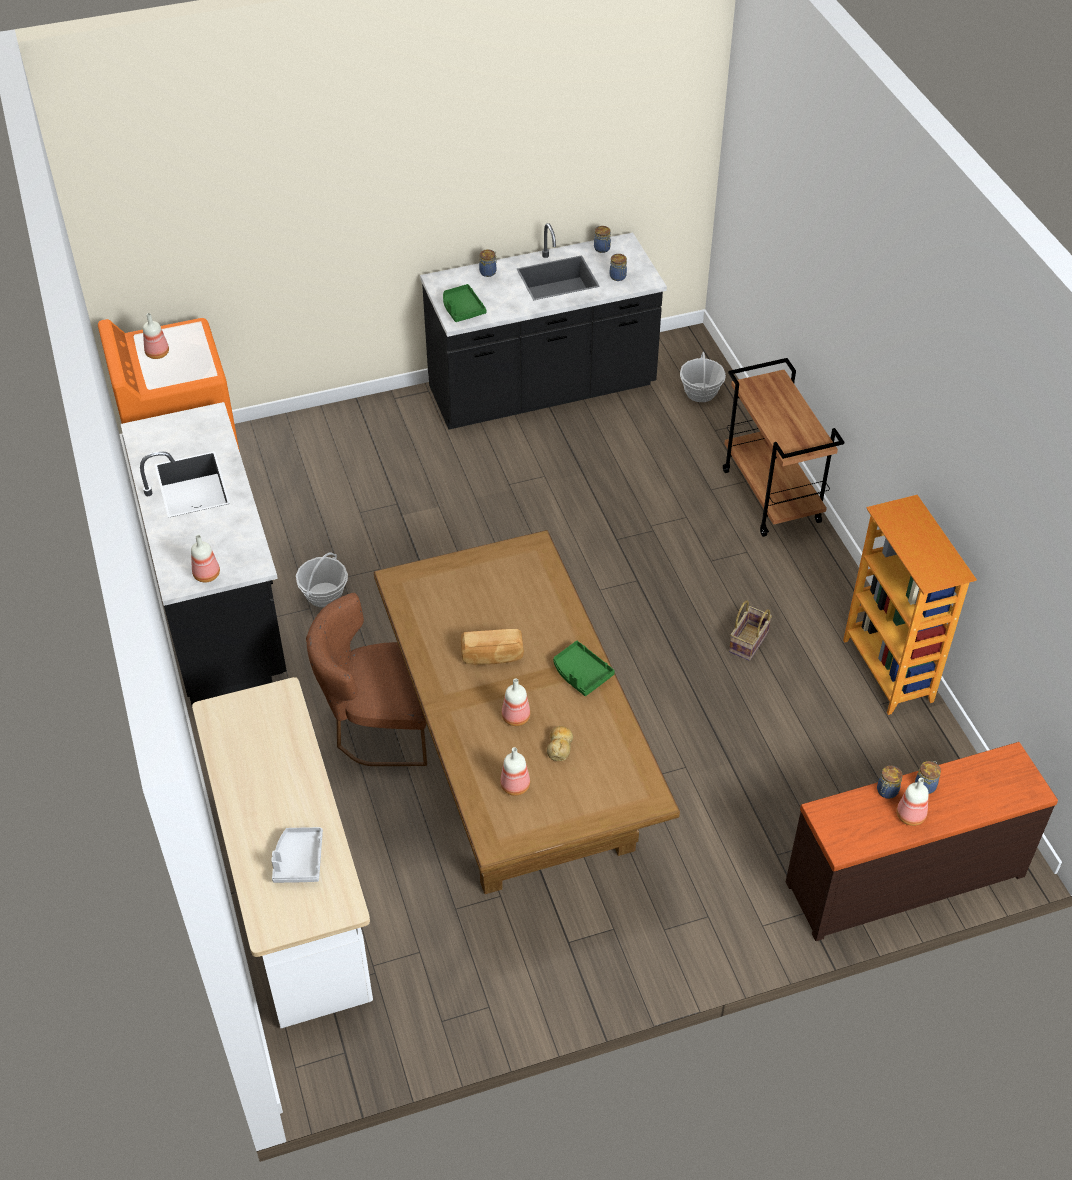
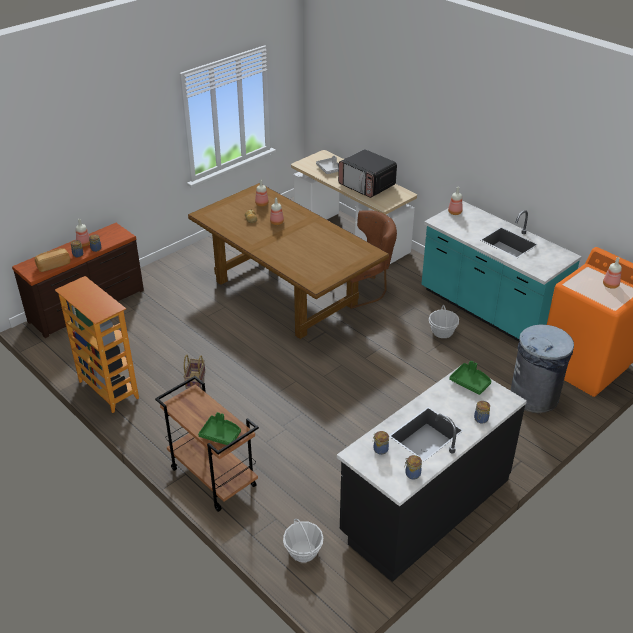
camera: 155 degrees right, 10 degrees down
black counter [121,402,287,705] -> turquoise counter [421,201,582,342]
bread [460,629,524,665] -> bread moved to [34,248,71,272]
green tray [553,641,615,696] -> green tray moved to [198,412,241,445]
none -> microwave [338,149,397,198]
none -> grey trash can [510,325,574,413]

